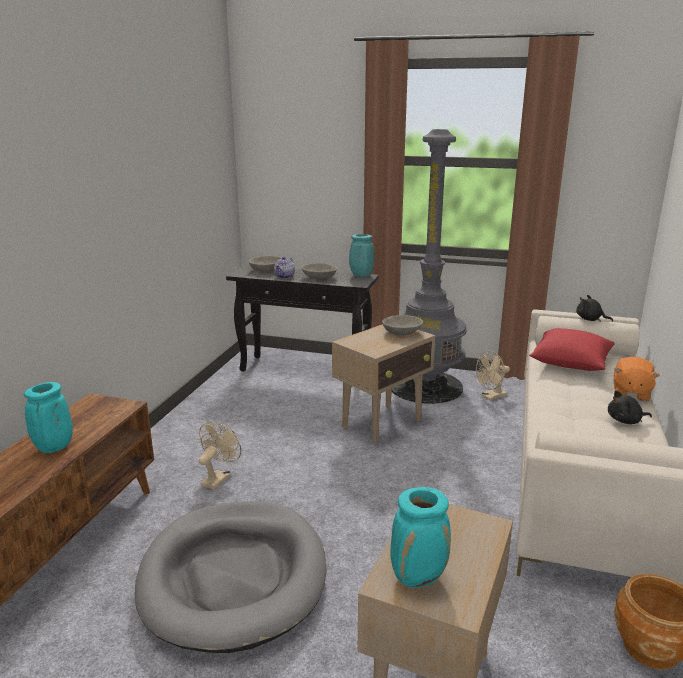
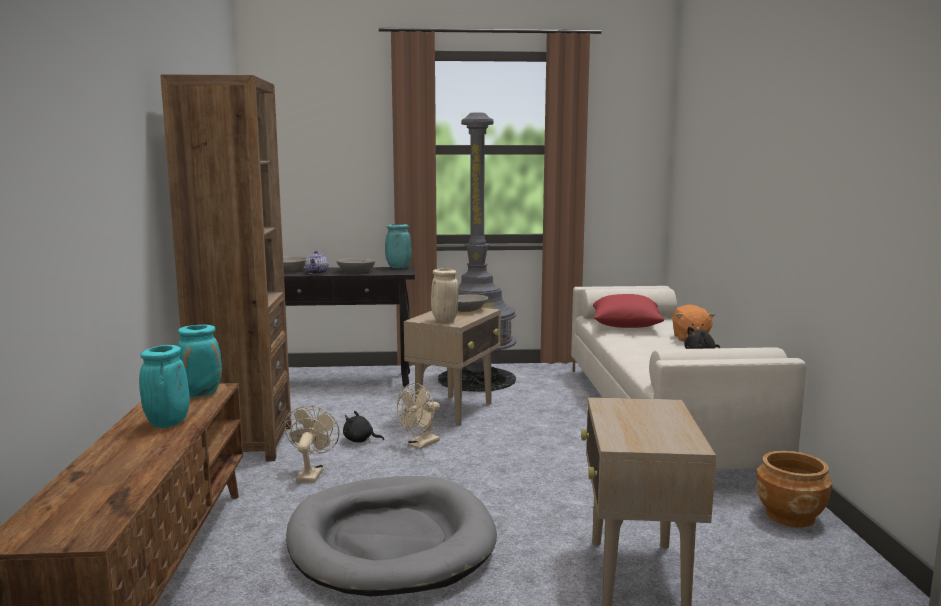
camera: 20 degrees left, 10 degrees down
turquoise vase [390,487,451,588] -> turquoise vase moved to [177,325,222,397]
beige fan [476,351,510,400] -> beige fan moved to [397,383,440,449]
black plush toy [576,295,613,322] -> black plush toy moved to [343,411,384,443]
none -> brown bookcase [160,74,292,461]
none -> beige vase [431,269,459,323]

